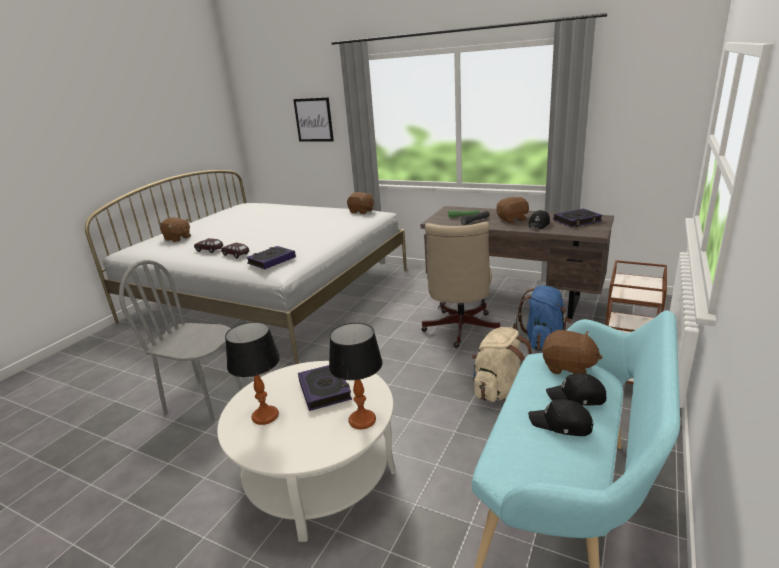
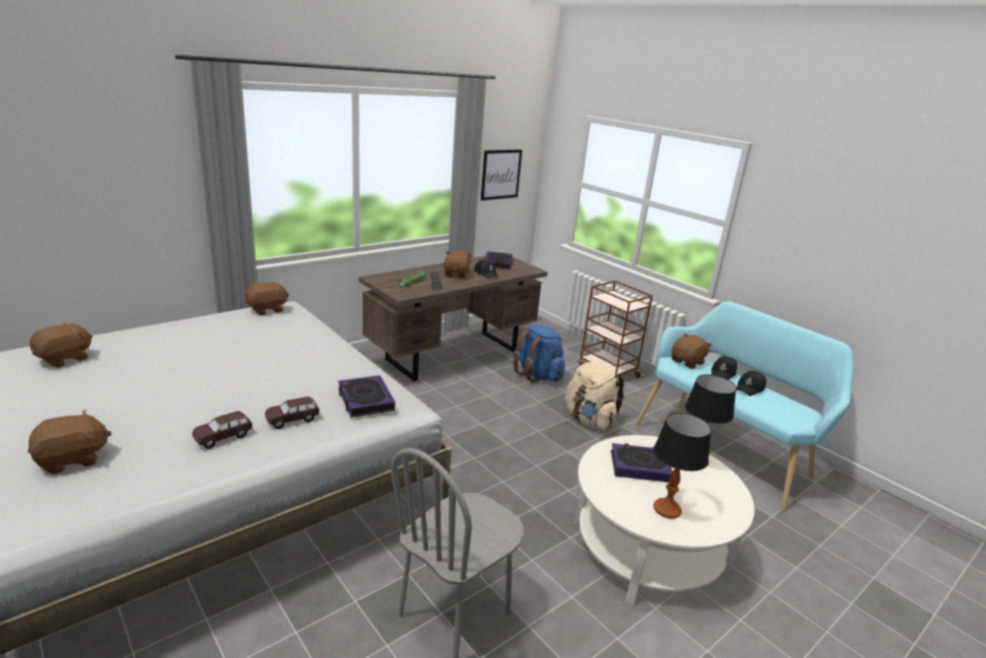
camera: 70 degrees left, 0 degrees up
picture [293,97,334,142] -> picture moved to [481,149,522,200]
beige office chair [421,222,500,348] -> none
none -> brown plush toy [30,322,92,368]

